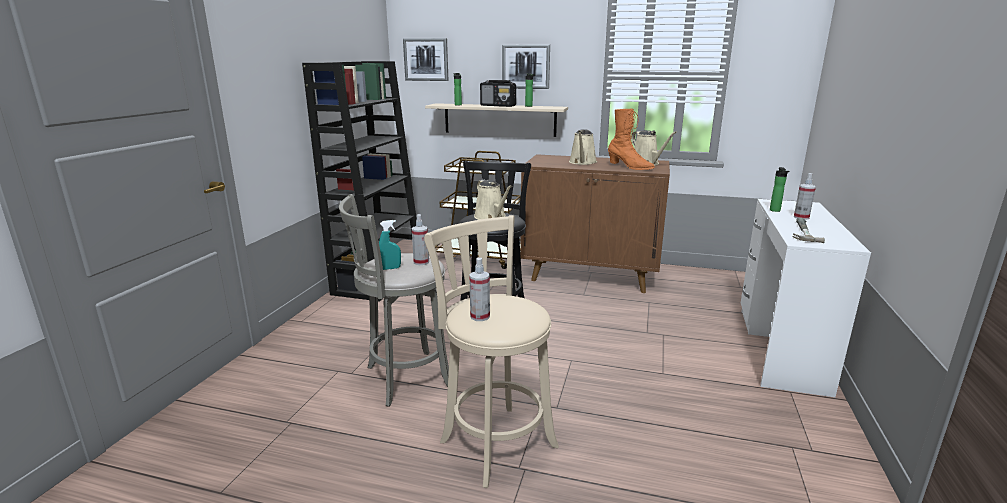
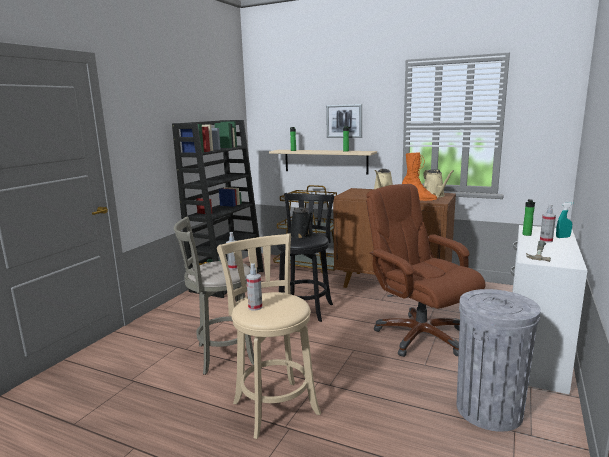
camera: 10 degrees right, 5 degrees down
turquoise spray bottle [379,220,401,270] -> turquoise spray bottle moved to [556,202,573,238]
picture [403,38,448,81] -> none
beige watering can [474,180,512,220] -> black watering can [290,207,314,239]
radio [480,80,516,107] -> none
none -> brown office chair [366,184,485,357]
none -> grey trash can [457,289,541,432]

